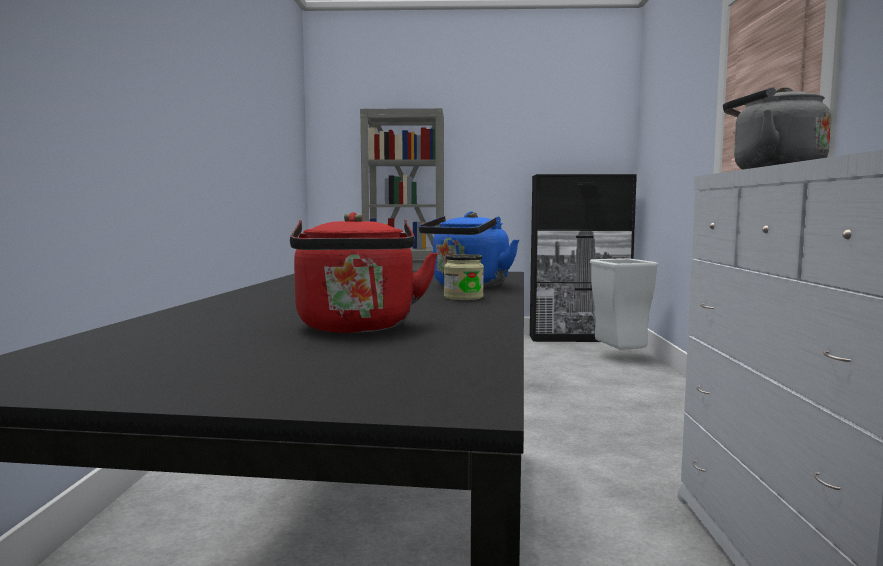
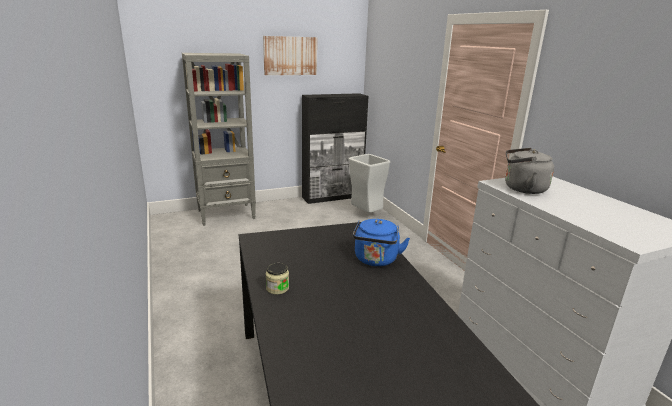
camera: 25 degrees left, 15 degrees up
red kettle [290,212,438,333] -> none
jar [444,254,484,300] -> jar moved to [266,263,289,295]
none -> picture [263,36,317,75]

